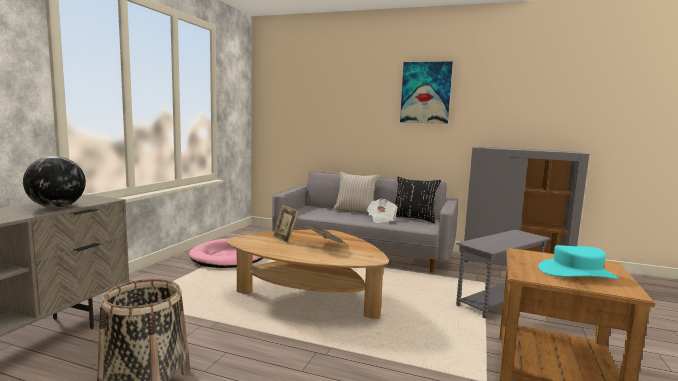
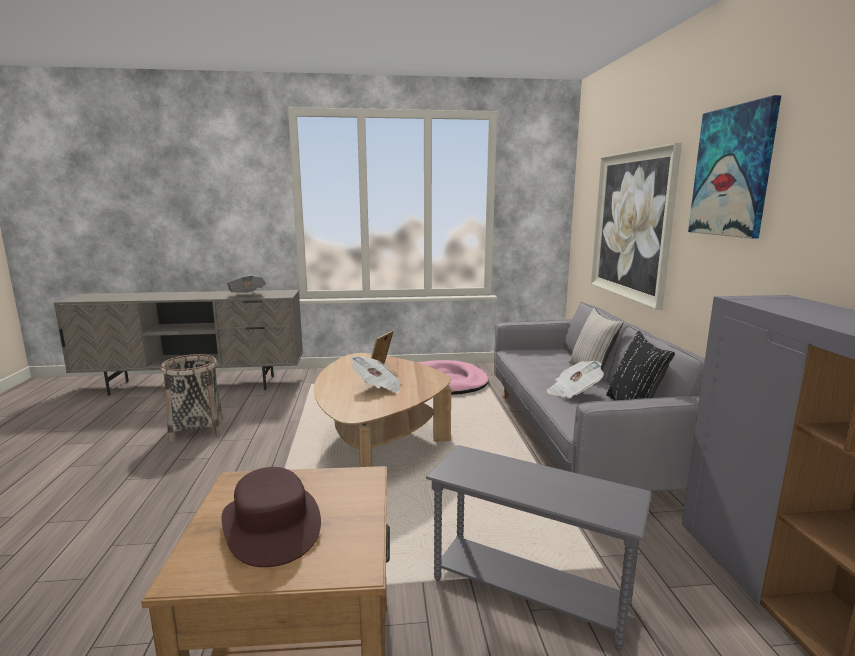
camera: 65 degrees right, 5 degrees up
globe [23,156,86,208] -> newspaper [227,276,266,293]
turquoise hat [538,245,618,279] -> brown hat [222,467,321,567]
none -> picture [591,143,682,310]

